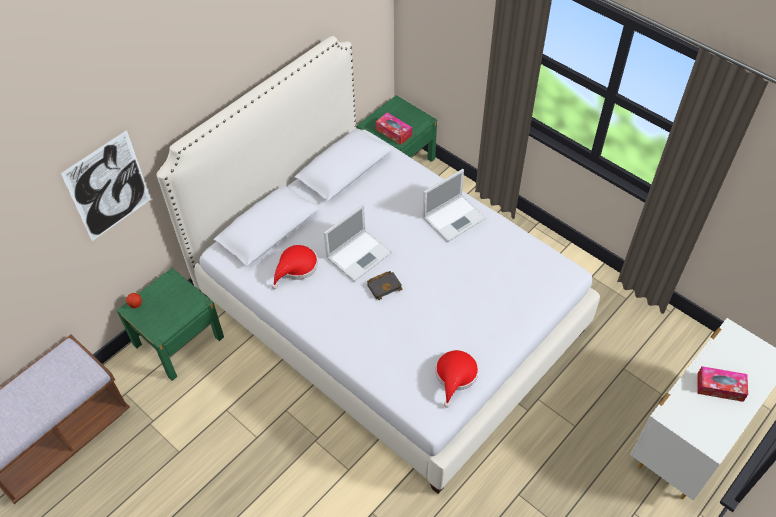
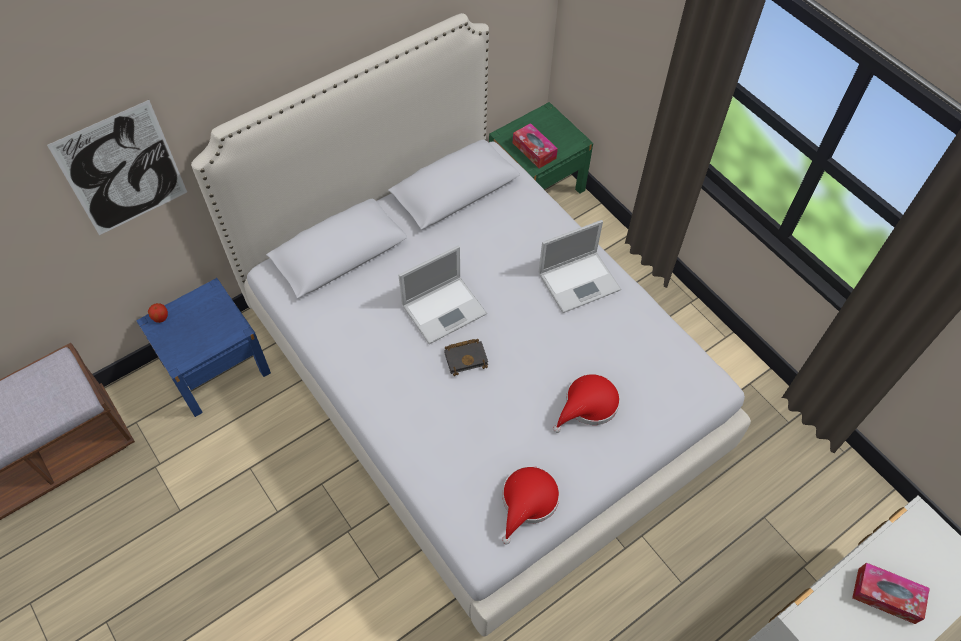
camera: 10 degrees right, 5 degrees up
green nightstand [117,268,224,381] -> blue nightstand [136,278,271,417]
red hat [272,245,318,289] -> red hat moved to [553,374,620,433]

